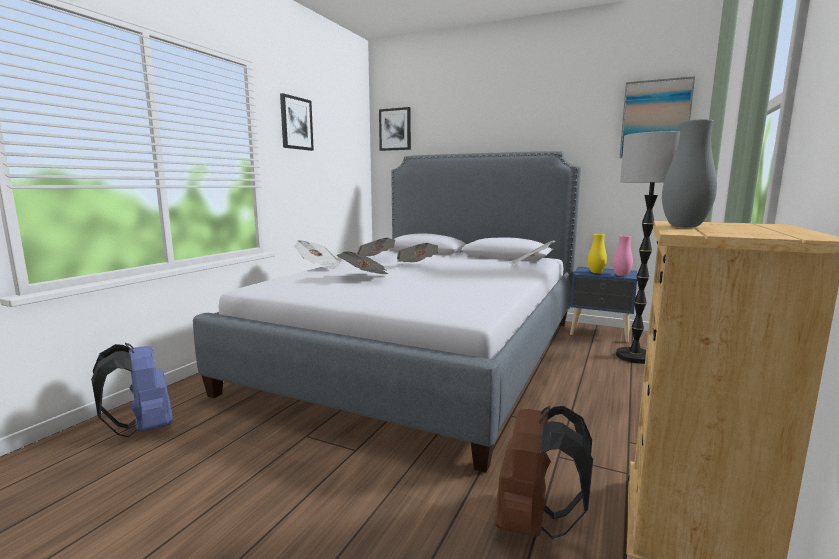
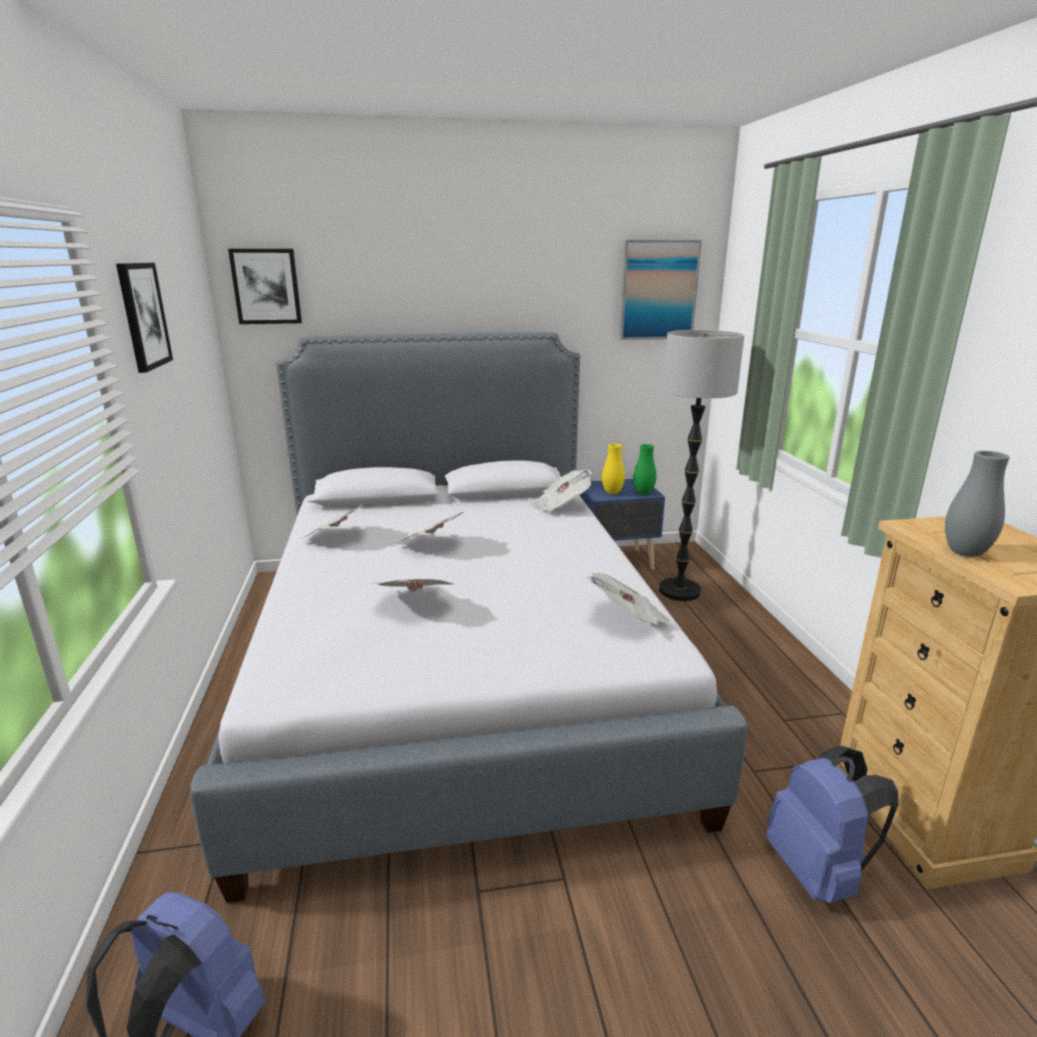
camera: 35 degrees left, 10 degrees up
newspaper [294,240,341,269] -> newspaper moved to [587,573,676,625]
brown backpack [495,406,593,539] -> blue backpack [766,745,898,903]
pink vase [613,235,633,276] -> green vase [633,444,656,495]

